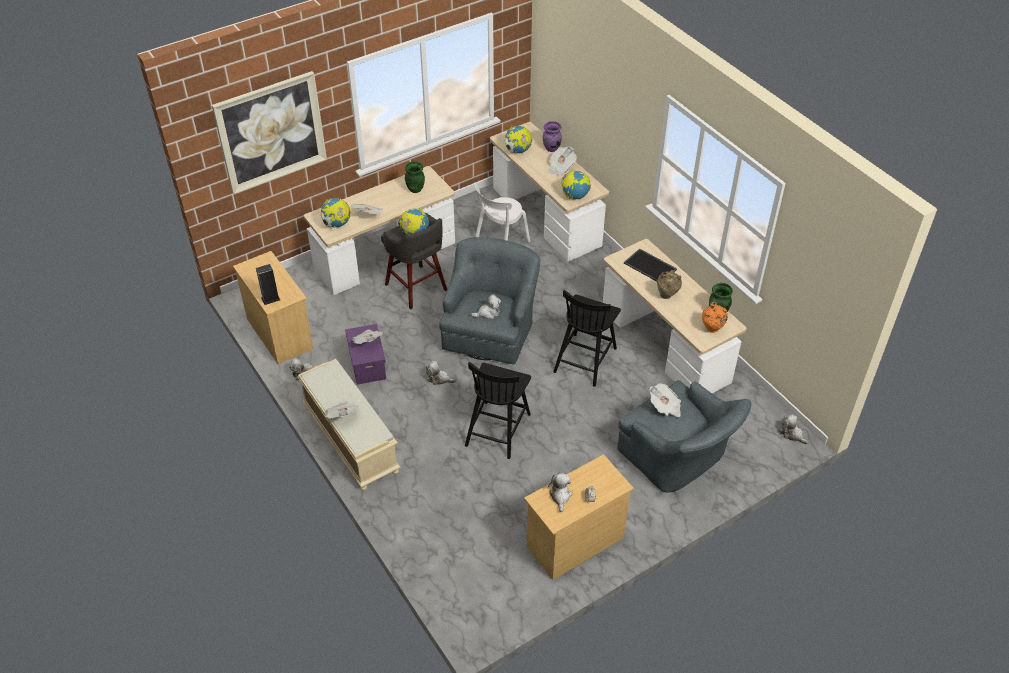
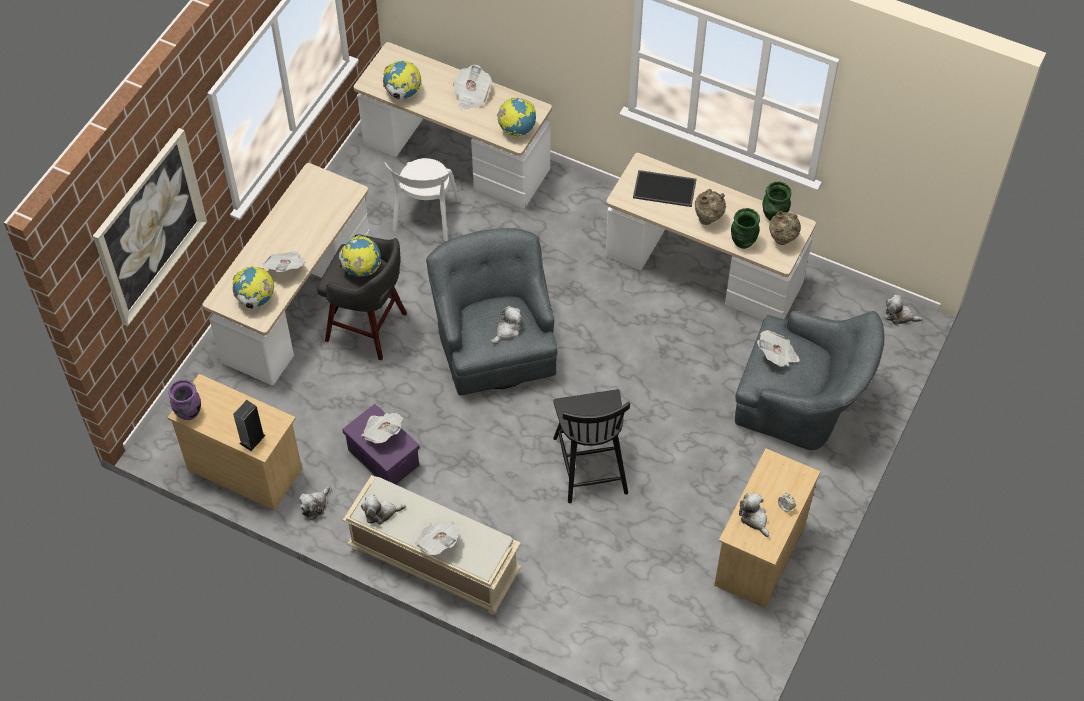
camera: 30 degrees left, 10 degrees up
green vase [405,161,425,193] -> green vase moved to [731,208,760,249]
plush toy [426,361,456,385] -> plush toy moved to [361,494,406,525]
purple vase [543,121,562,152] -> purple vase moved to [168,379,201,420]
black chair [553,290,621,387] -> none
orange vase [702,302,728,333] -> beige vase [769,211,801,245]

